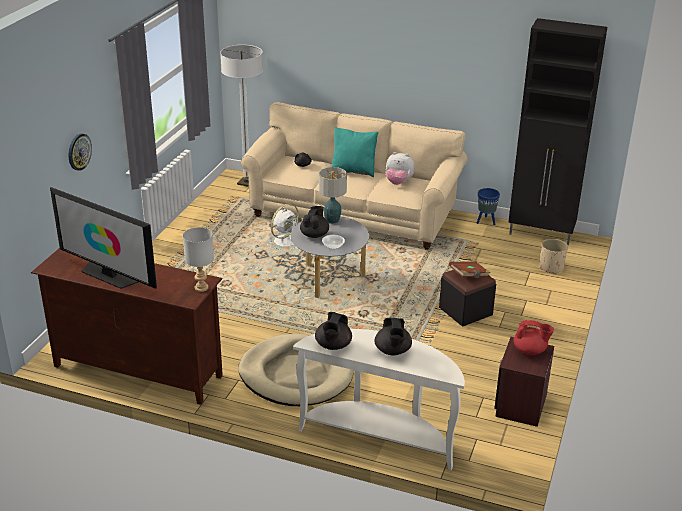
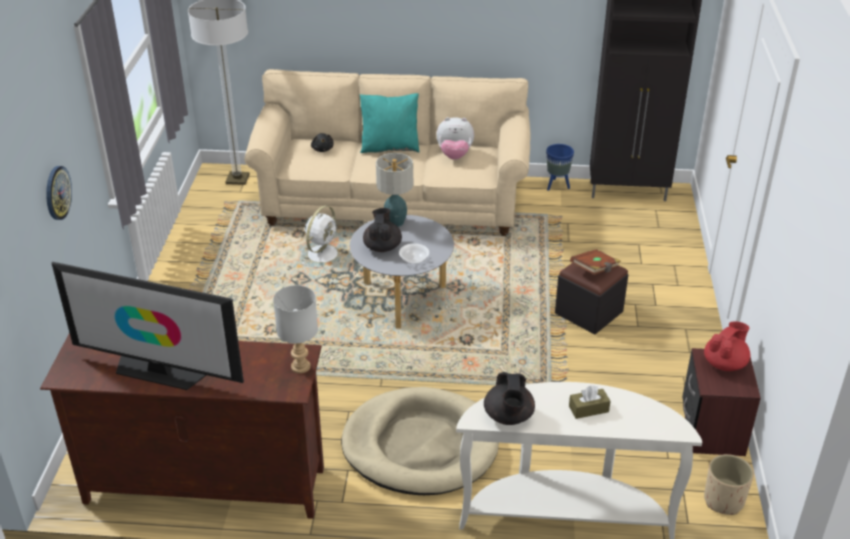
camera: 15 degrees left, 5 degrees up
black teapot [374,318,412,356] -> brown tissue box [569,385,610,419]
red teapot [514,320,554,355] -> red teapot turned 45 degrees counterclockwise [704,321,750,371]
beige planter [540,239,568,274] -> beige planter moved to [704,454,754,515]

